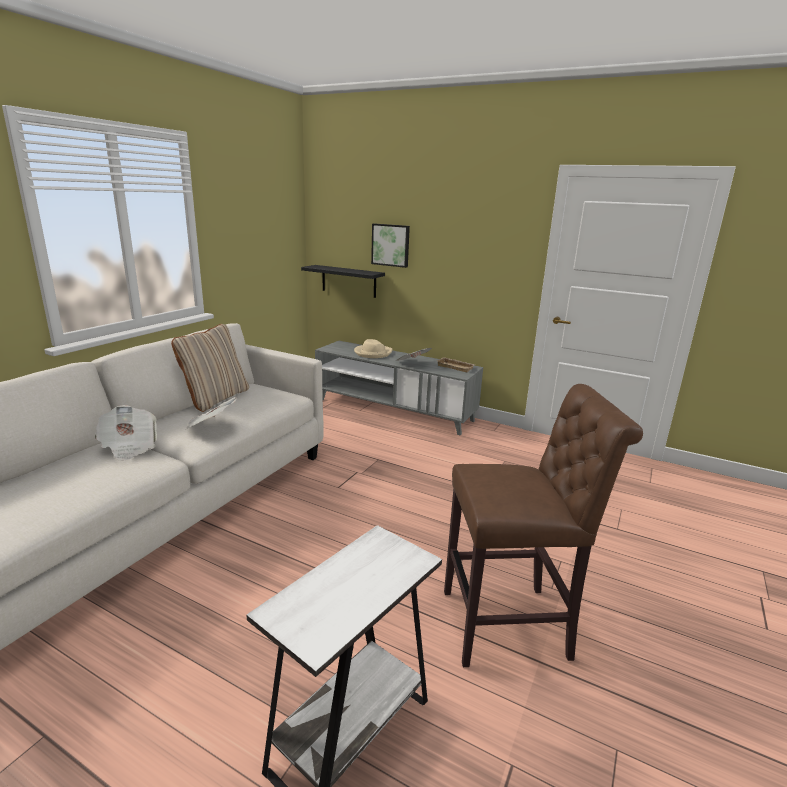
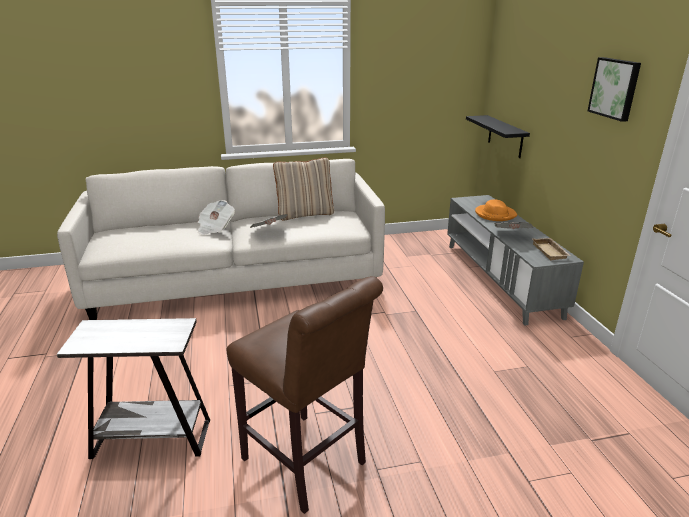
camera: 50 degrees right, 5 degrees up
beige hat [354,339,393,358] -> orange hat [475,199,517,221]
picture [371,224,410,268] -> picture moved to [588,57,641,122]

